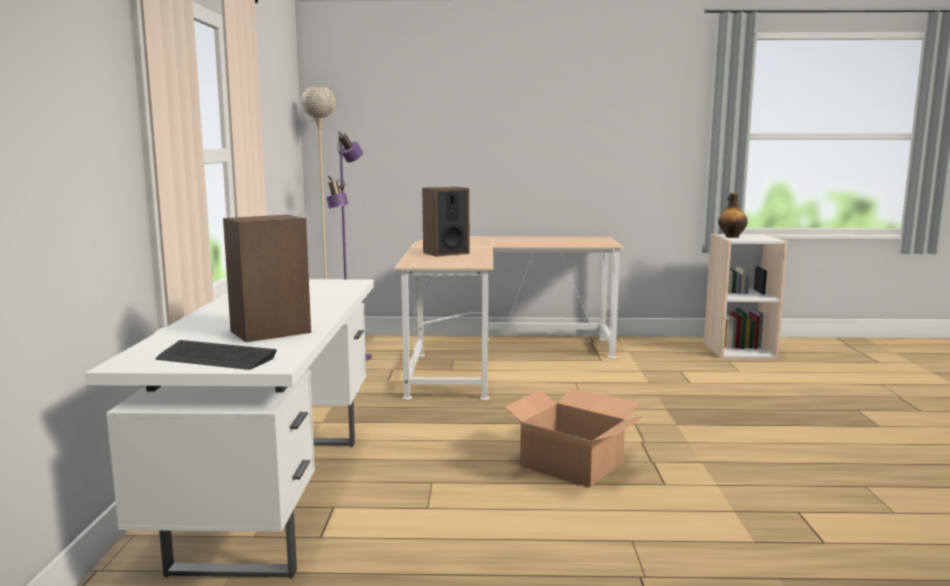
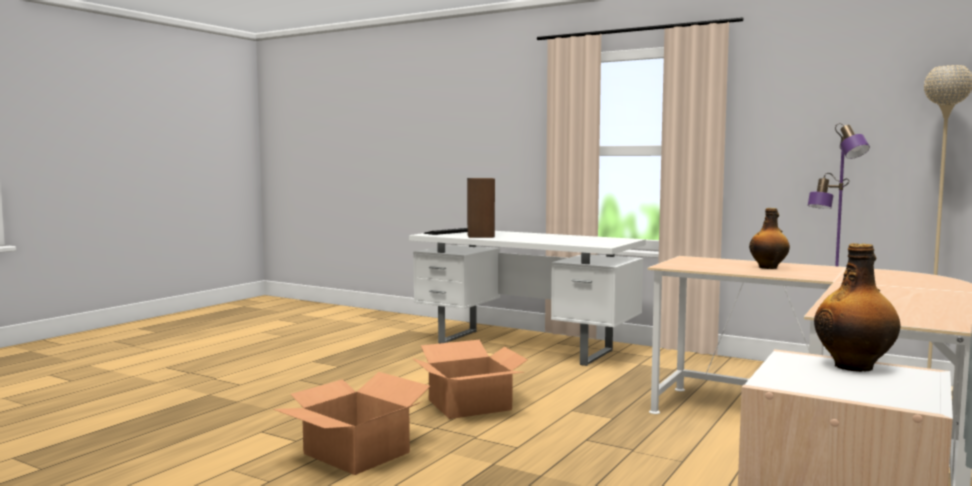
camera: 120 degrees right, 5 degrees down
speaker [422,187,469,257] -> bottle [749,208,790,269]
none -> cardboard box [273,372,430,475]

